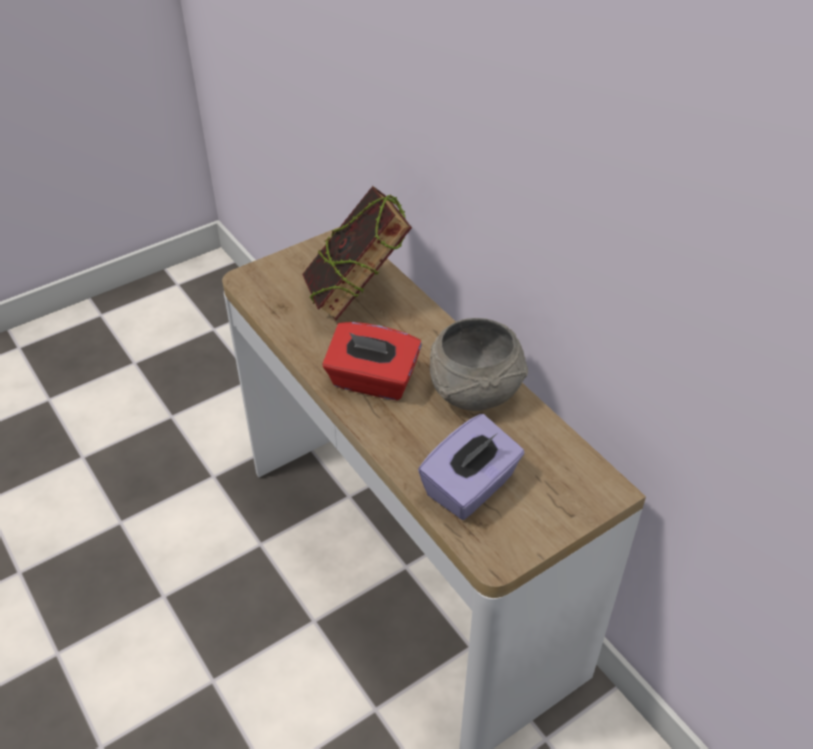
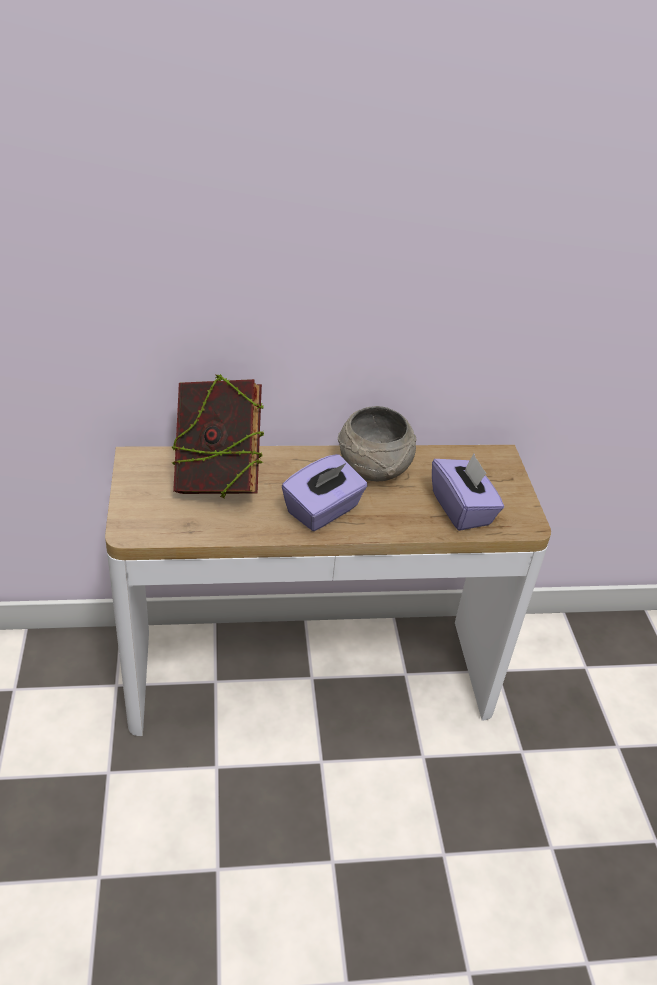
camera: 65 degrees left, 5 degrees down
red tissue box [322,322,422,401] -> purple tissue box [282,454,368,531]

